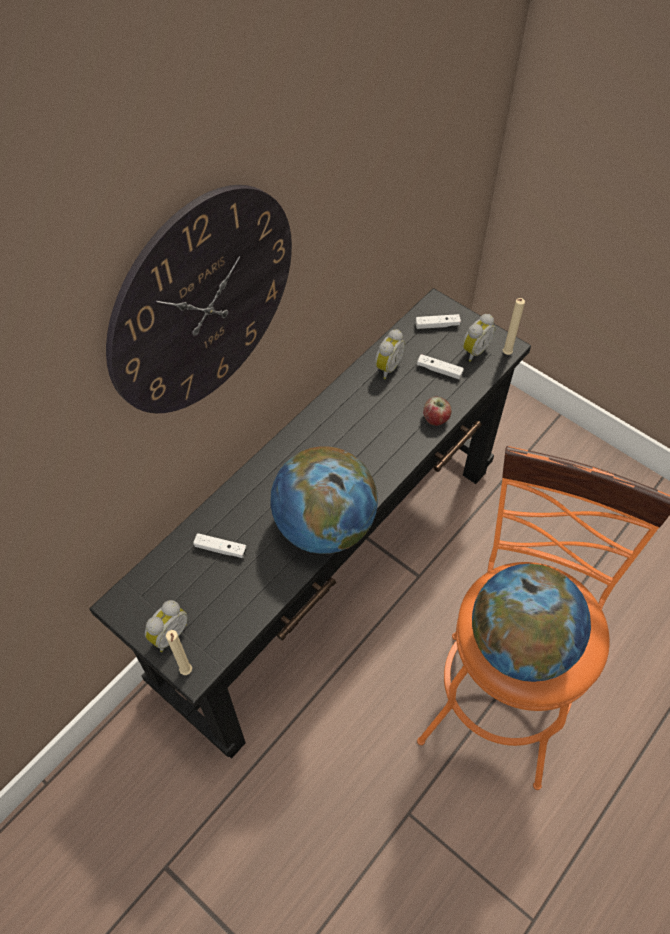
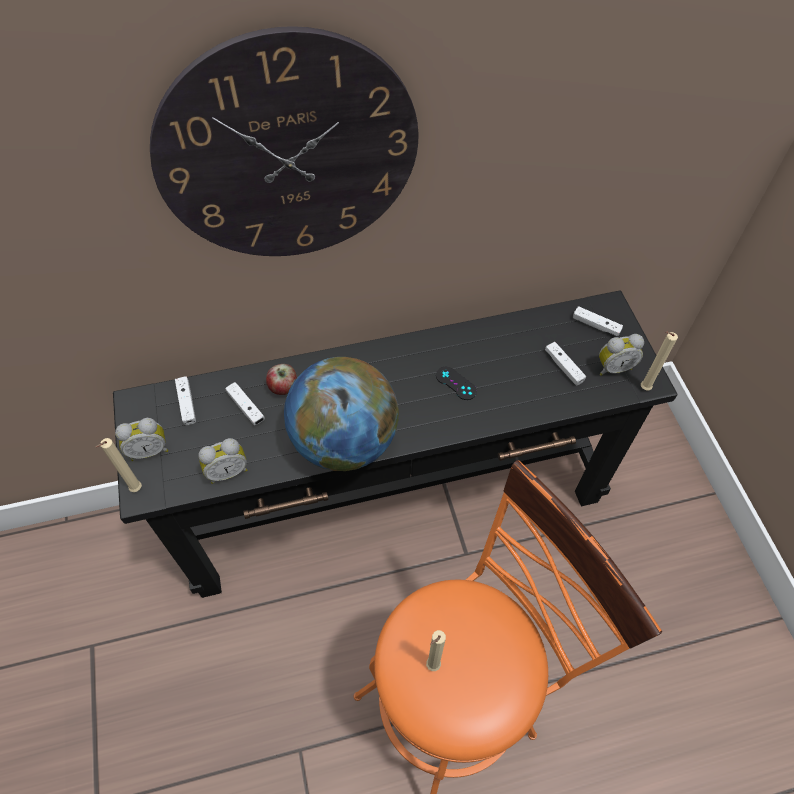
camera: 35 degrees right, 0 degrees up
alarm clock [375,329,405,379] -> alarm clock moved to [199,438,247,484]
apple [423,396,451,426] -> apple moved to [266,364,297,395]
globe [472,564,591,682] -> beige candle [426,630,446,671]
none -> white game controller [175,376,196,425]
none -> black game controller [436,367,477,400]

